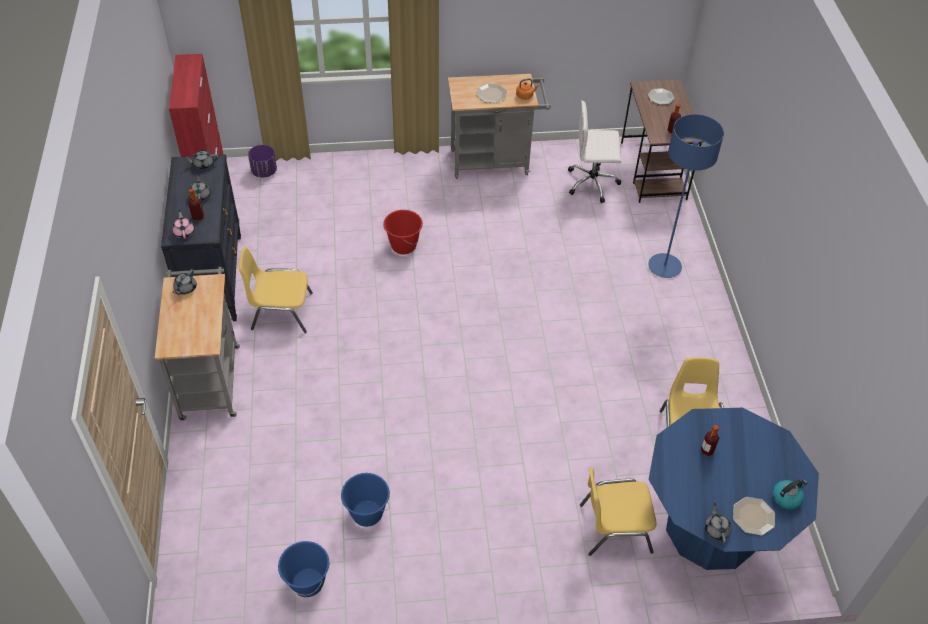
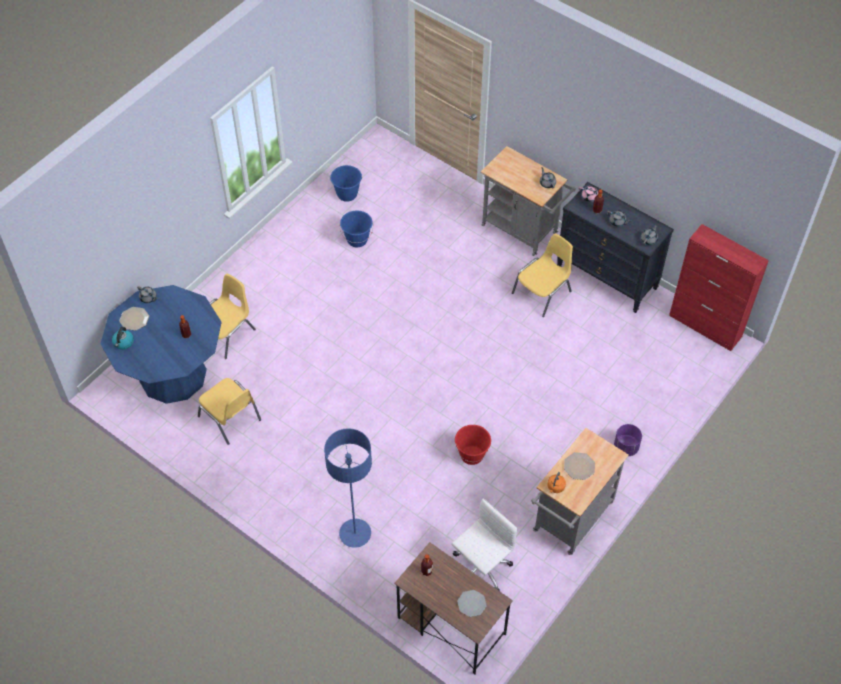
camera: 135 degrees right, 5 degrees up
purple planter [248,145,277,178] -> purple planter moved to [614,424,642,456]
red bucket [383,210,423,254] -> red bucket moved to [455,425,491,465]

